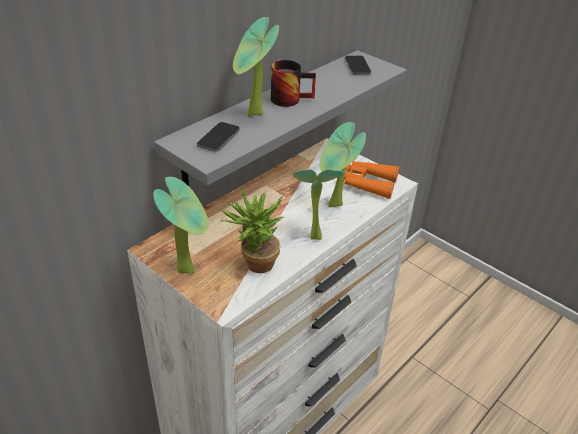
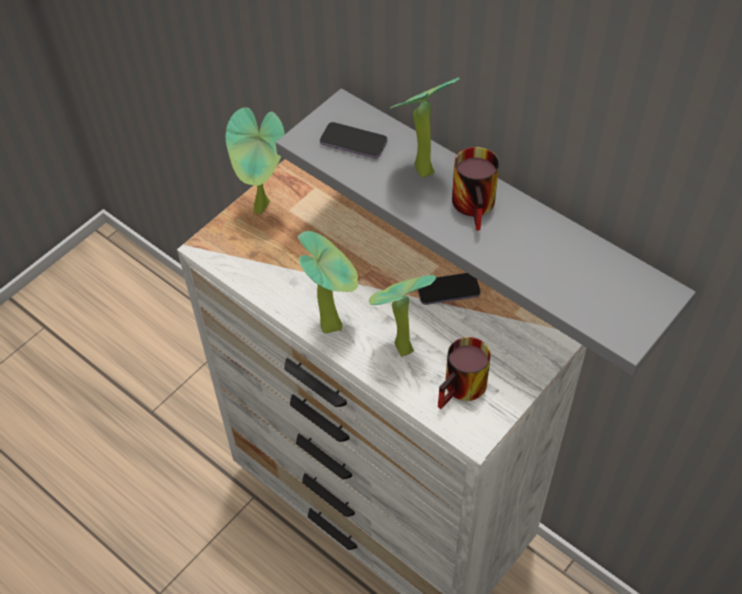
camera: 90 degrees right, 15 degrees up
potted plant [220,187,284,273] -> none
orange binoculars [344,161,400,199] -> mug [438,337,491,409]
phone [345,56,371,75] -> phone moved to [418,273,481,305]

